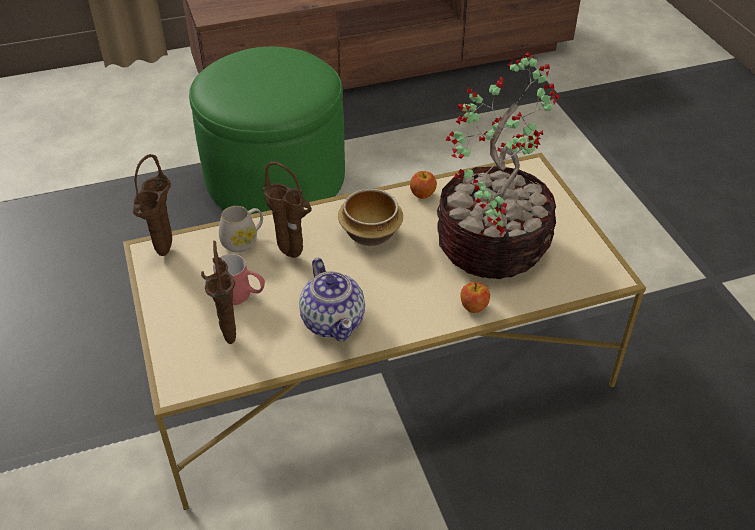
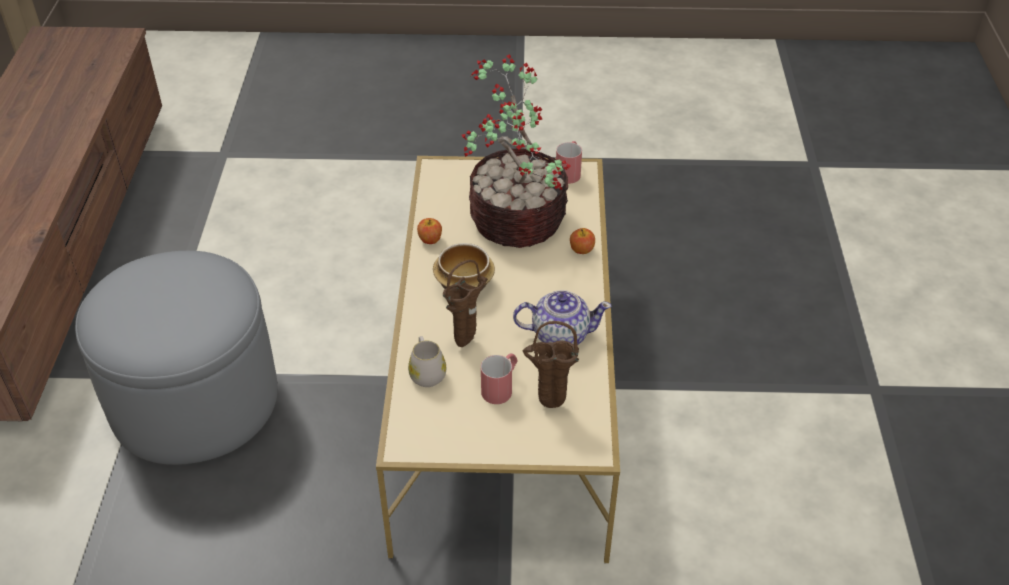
camera: 70 degrees left, 0 degrees up
brown vase [133,154,172,256] -> none
green ottoman [189,47,345,214] -> grey ottoman [75,251,278,465]
none -> red mug [556,141,582,184]

